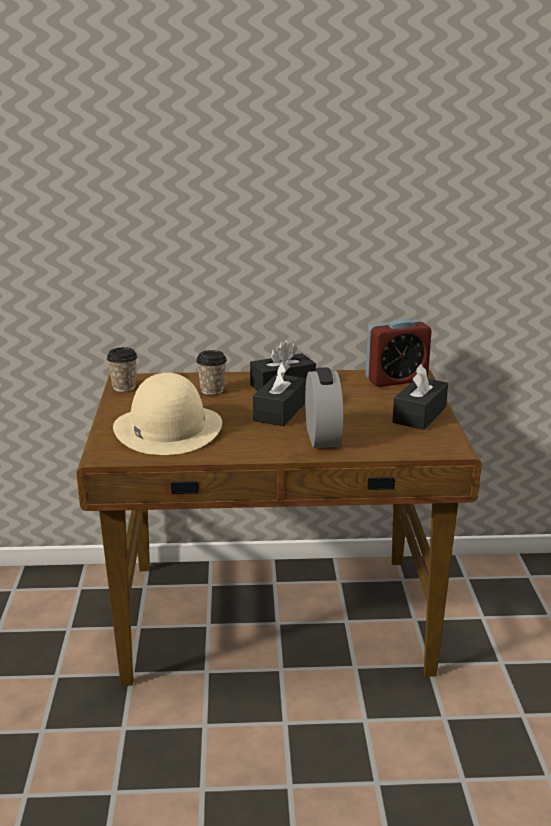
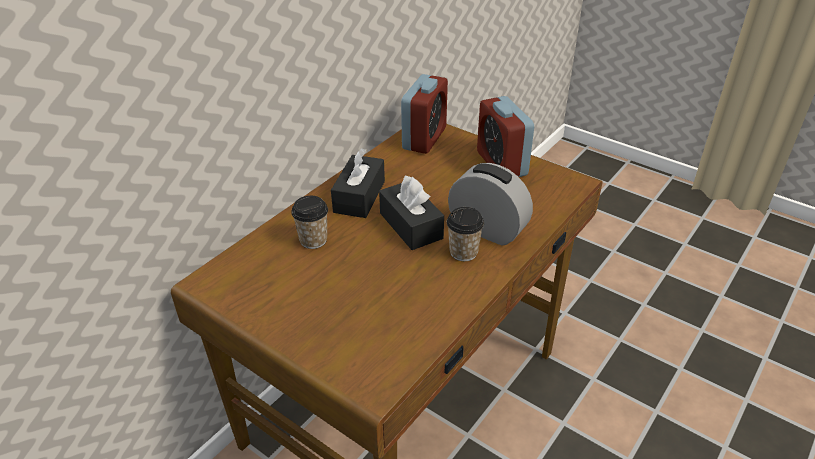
camera: 50 degrees left, 15 degrees up
cup [107,347,137,392] -> cup moved to [447,207,484,261]
beige hat [113,373,222,455] -> none
black tissue box [393,364,448,430] -> alarm clock [477,96,534,177]

